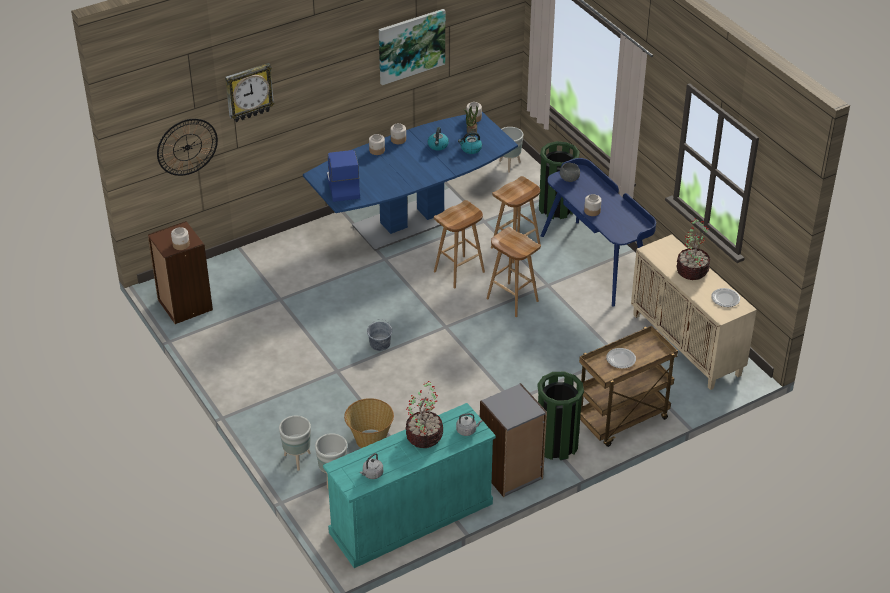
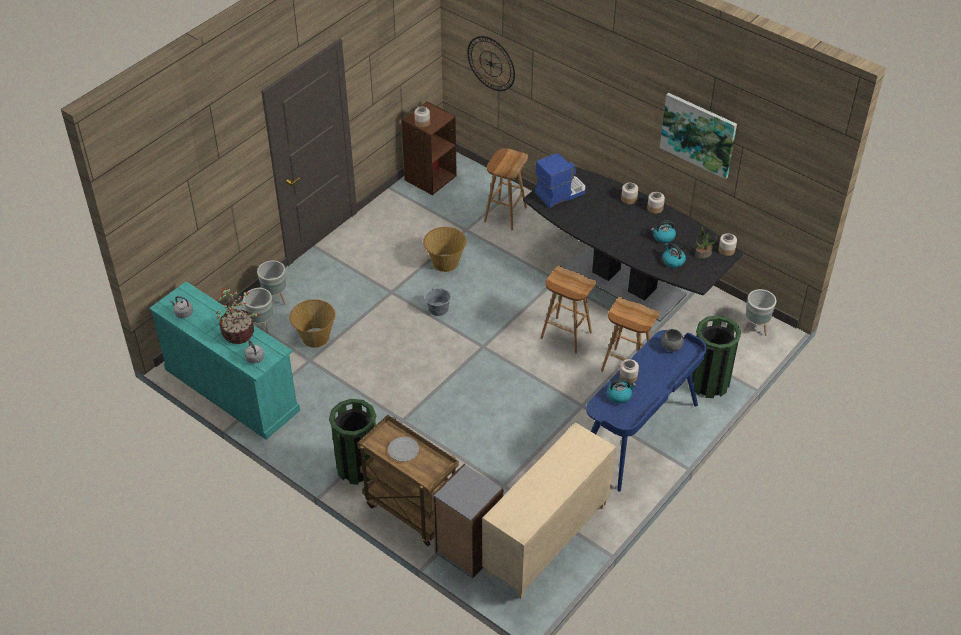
camera: 70 degrees right, 5 degrees up
wall clock [225,63,275,122] -> none
blue dining table [303,112,518,251] -> black dining table [523,167,743,322]
grey bookcase [480,383,547,497] -> grey bookcase moved to [432,464,503,579]
brown stool [486,227,541,317] -> brown stool moved to [484,148,528,230]
potted plant [676,218,710,280] -> none
plate [711,288,740,307] -> none
none -> basket [423,227,466,272]
none -> kettle [607,379,636,403]

